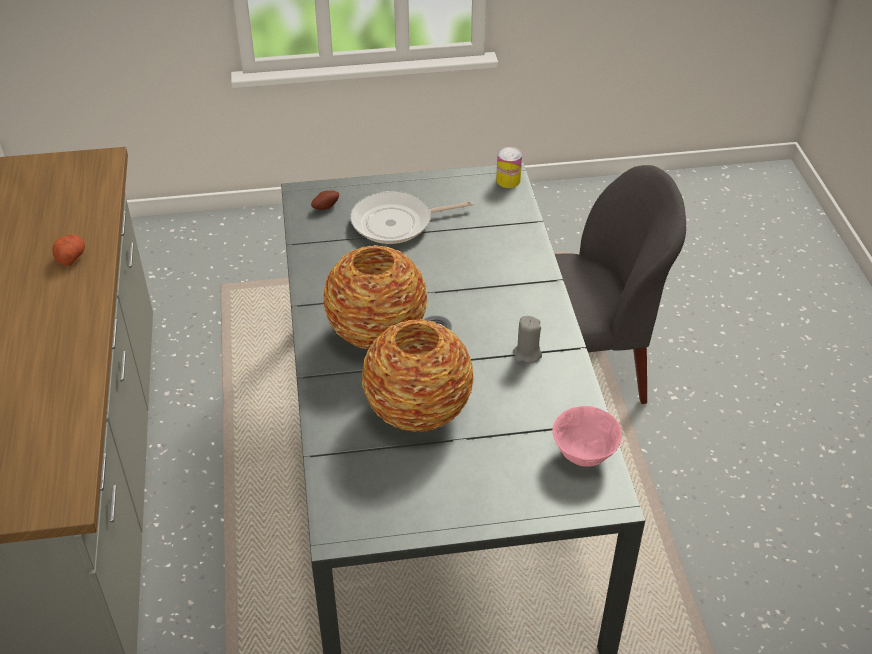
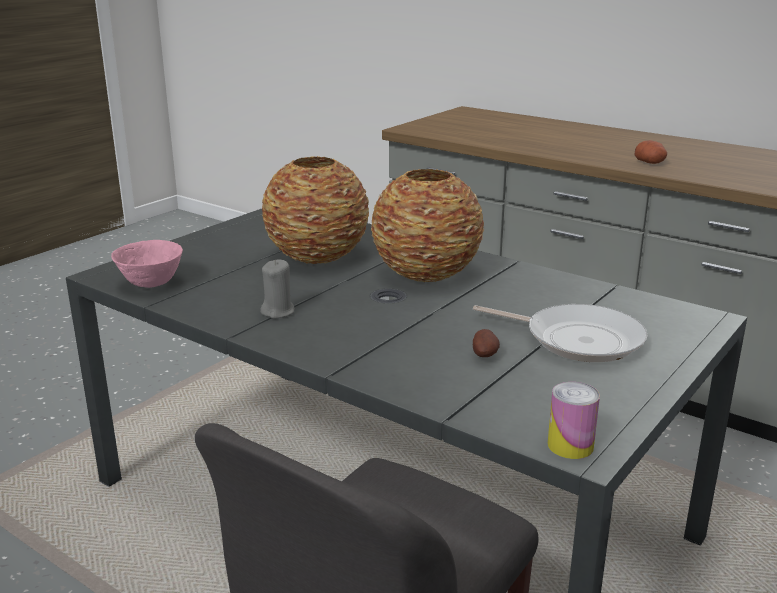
camera: 135 degrees right, 20 degrees down
potato [311,190,339,210] -> potato moved to [473,329,500,357]
frying pan [350,191,473,244] -> frying pan turned 90 degrees clockwise [473,304,648,362]

